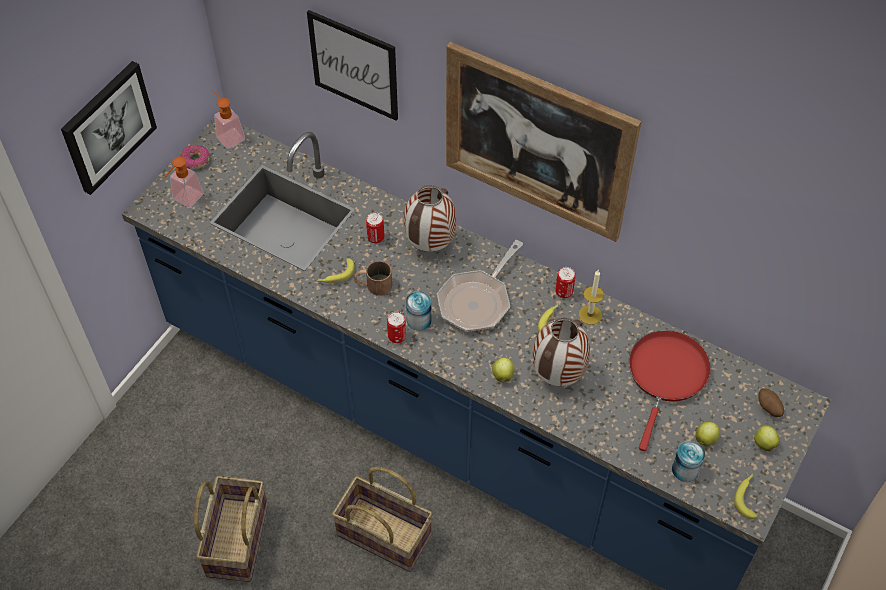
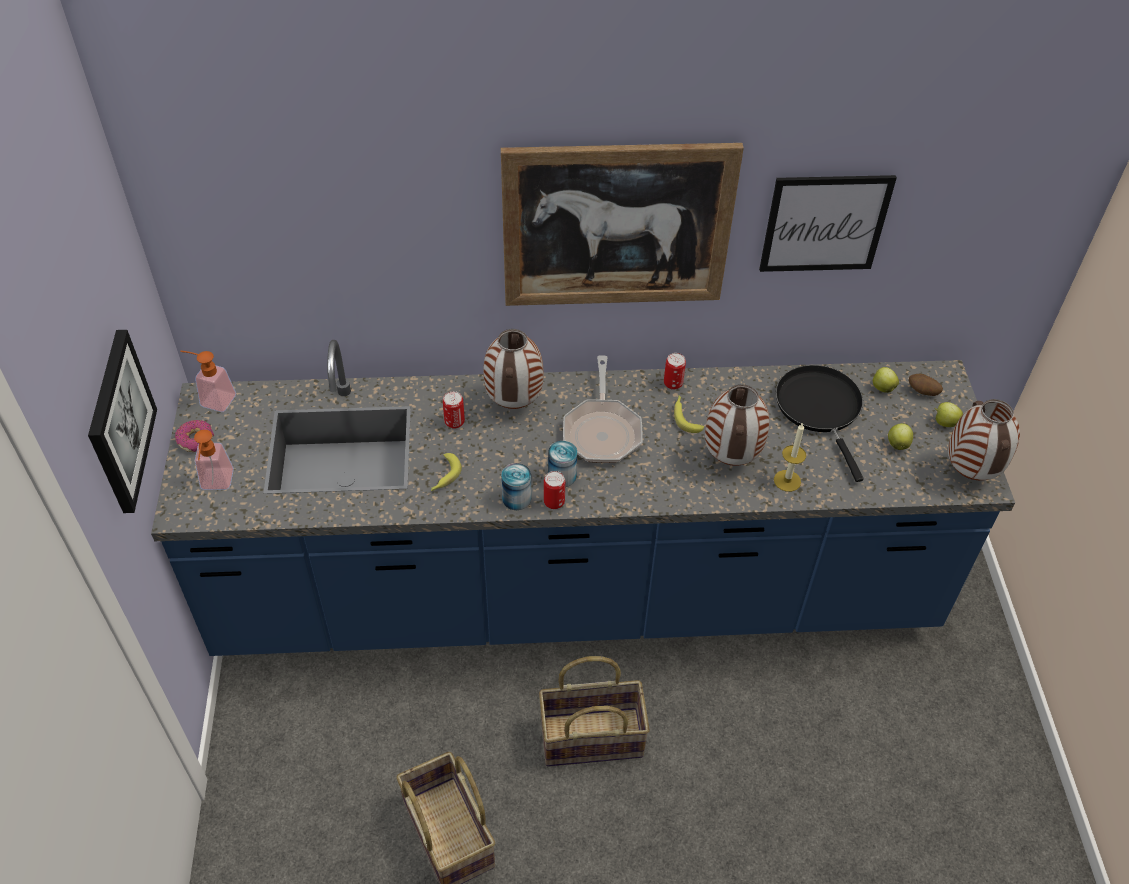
camera: 35 degrees left, 5 degrees down
picture [307,10,398,121] -> picture moved to [759,175,897,272]
brown mug [354,261,392,296] -> none
apple [492,357,514,382] -> apple moved to [873,367,899,393]
candle [578,270,604,325] -> candle moved to [774,423,806,492]
red frying pan [629,330,711,451] -> black frying pan [776,365,864,482]
can [672,441,705,482] -> can moved to [501,463,531,510]
banana [734,473,757,519] -> vase [948,399,1020,480]

